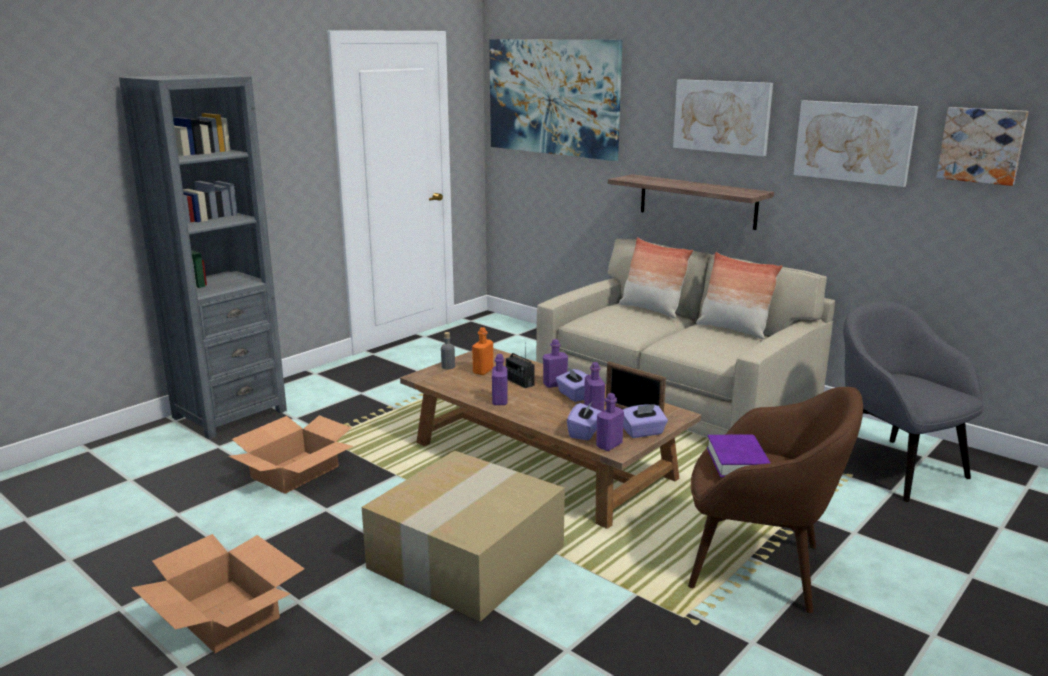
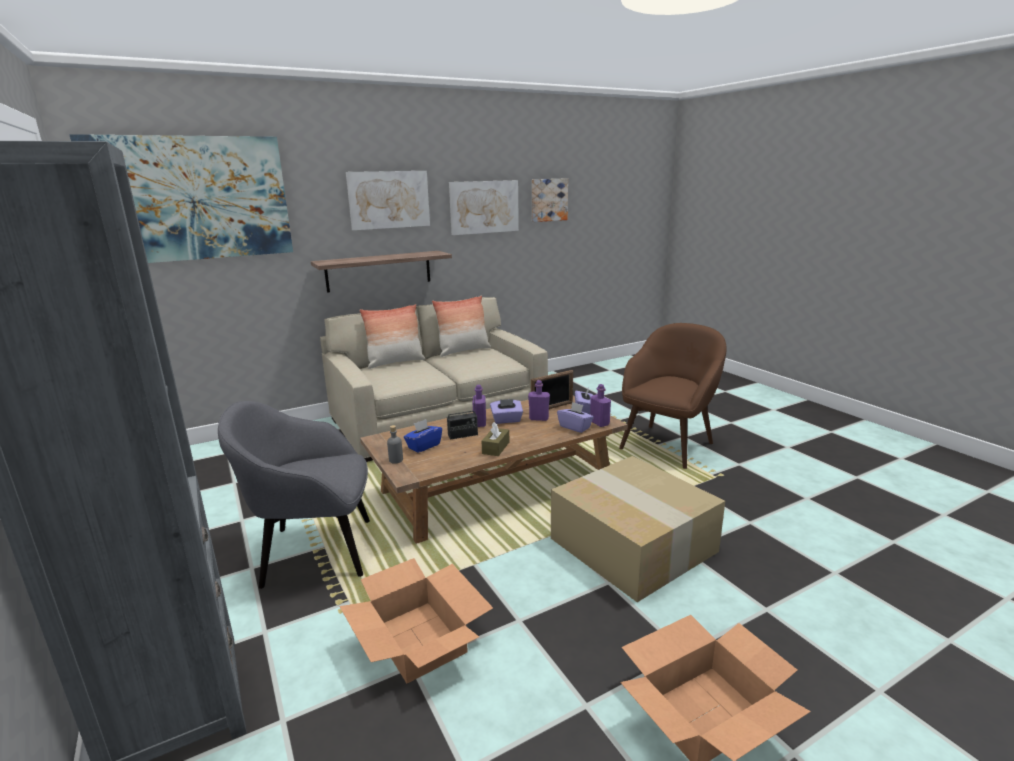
camera: 70 degrees left, 0 degrees up
orange bottle [472,327,493,375] -> blue tissue box [404,419,442,453]
purple bottle [492,354,508,405] -> brown tissue box [482,422,509,456]
purple book [707,435,770,477] -> none
grey armchair [843,301,984,502] -> grey armchair moved to [218,401,370,589]

